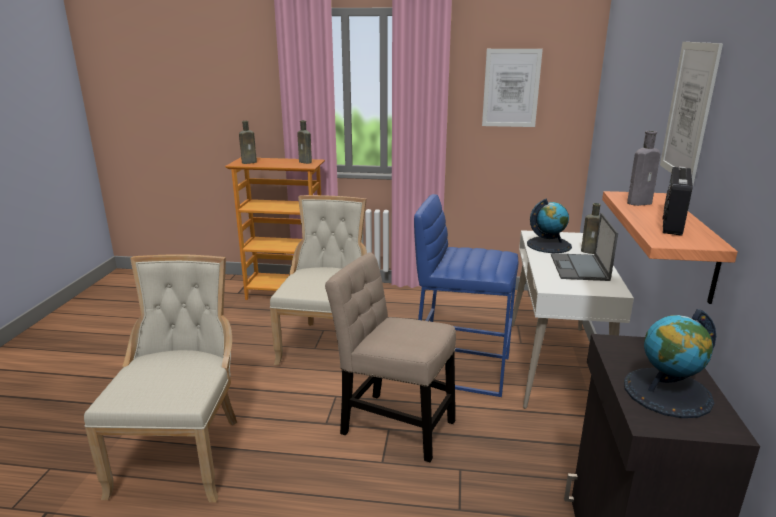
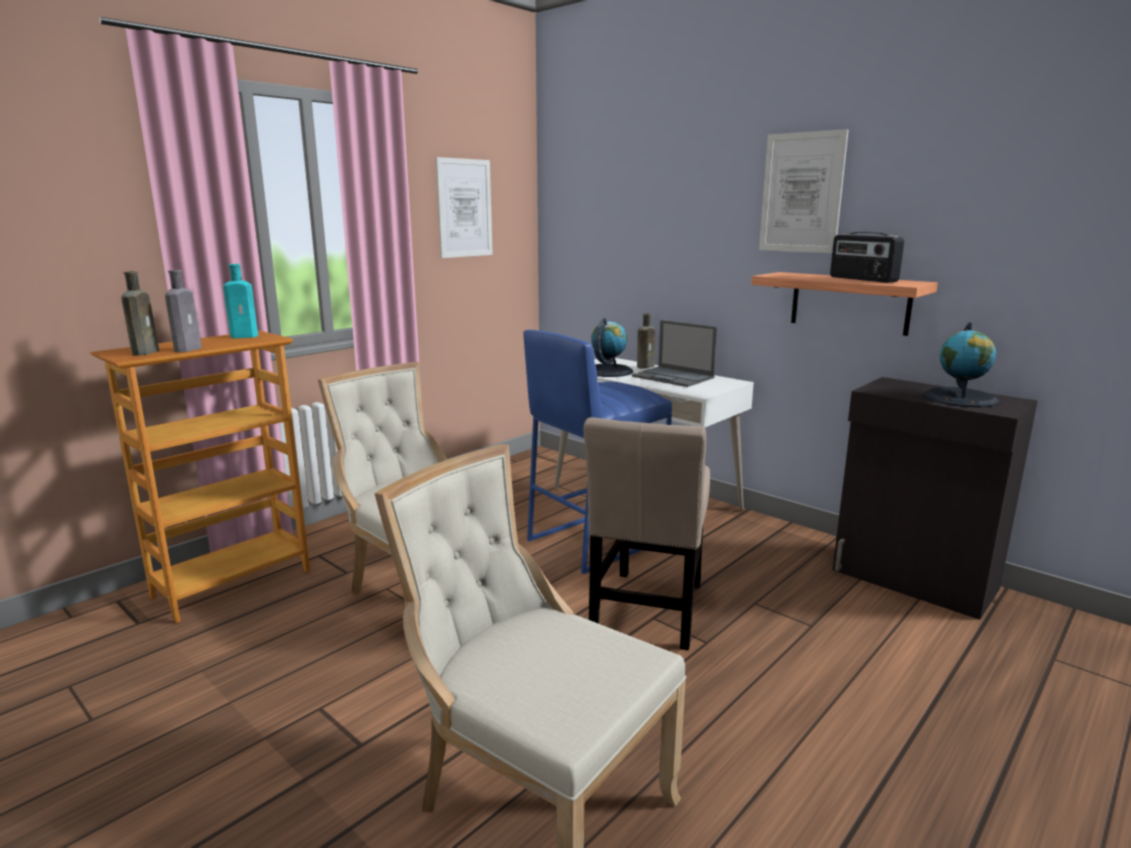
camera: 55 degrees left, 5 degrees down
brown bottle [297,120,312,164] -> turquoise bottle [223,264,258,338]
beige chair [325,252,456,462] -> beige chair turned 45 degrees counterclockwise [584,417,710,650]
grey bottle [627,131,660,206] -> grey bottle moved to [165,270,202,352]

